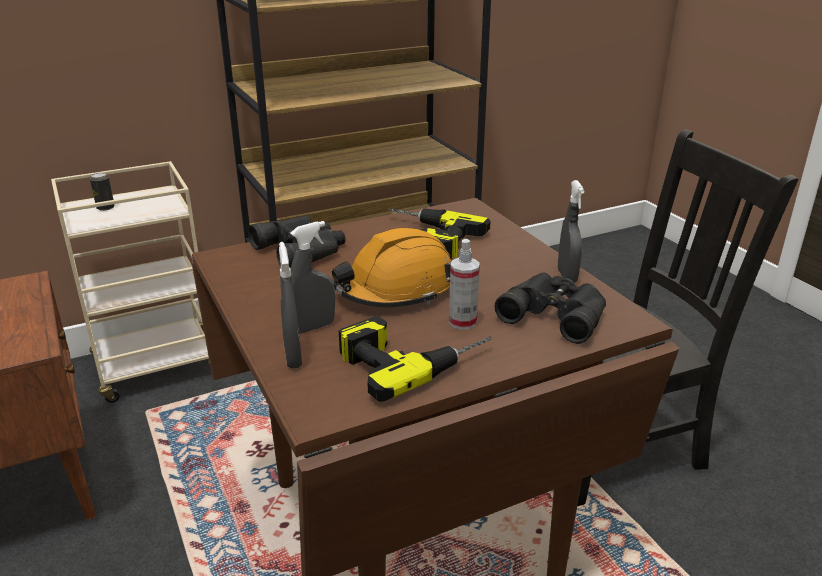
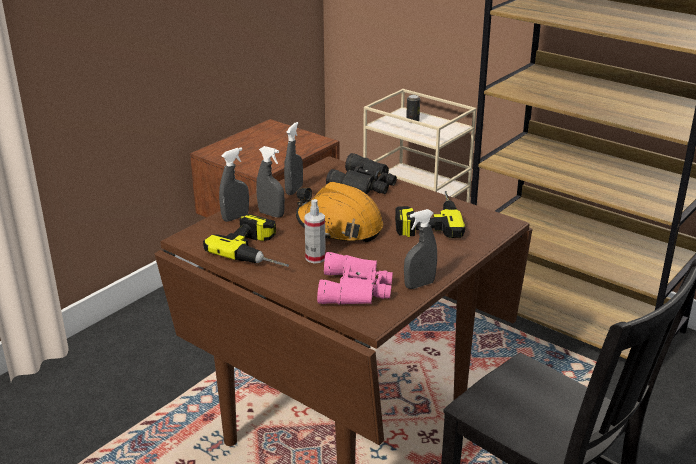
camera: 65 degrees right, 0 degrees up
black binoculars [495,272,606,344] -> pink binoculars [317,252,393,305]
none -> grey spray bottle [284,122,303,195]

